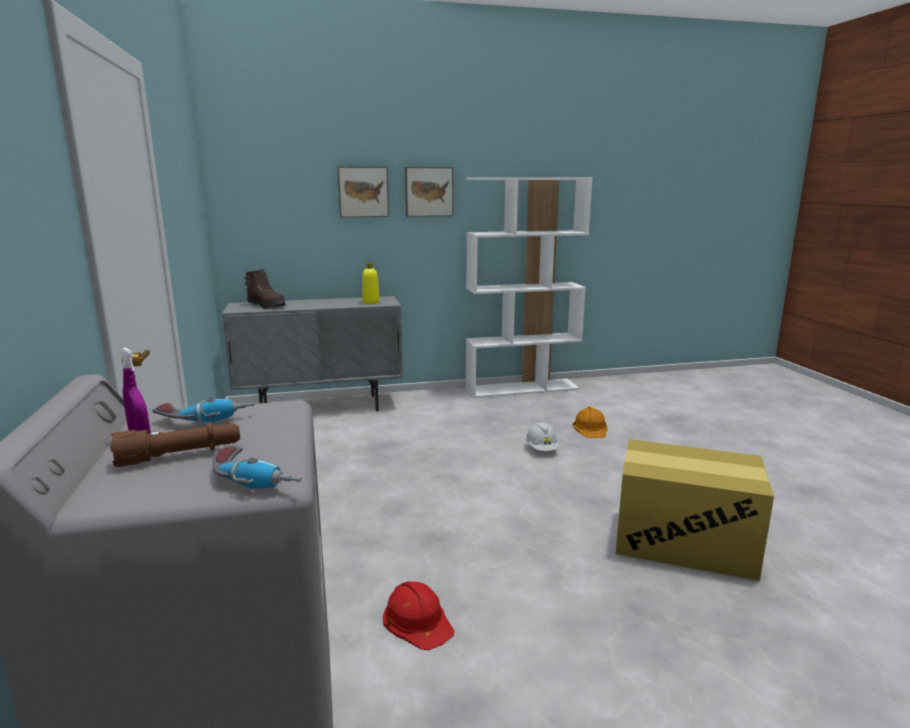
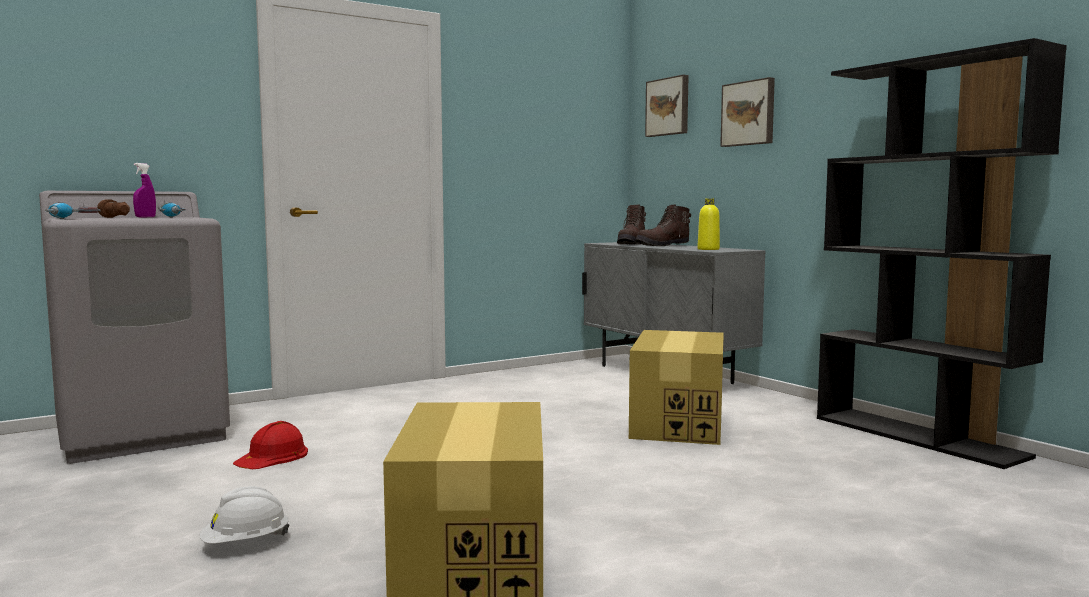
camera: 70 degrees right, 10 degrees down
picture [405,167,453,217] -> picture moved to [645,75,689,137]
white bookcase [466,177,593,398] -> black bookcase [817,38,1067,469]
white hard hat [525,422,559,451] -> white hard hat moved to [200,486,290,544]
orange hard hat [572,407,607,438] -> none
none -> cardboard box [629,330,724,445]
none -> brown boot [635,204,691,246]

